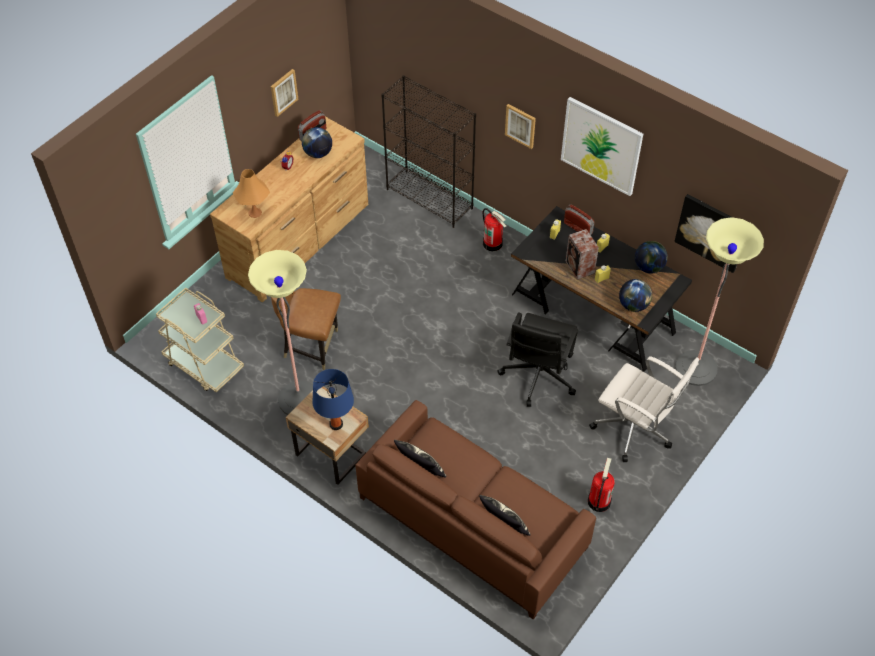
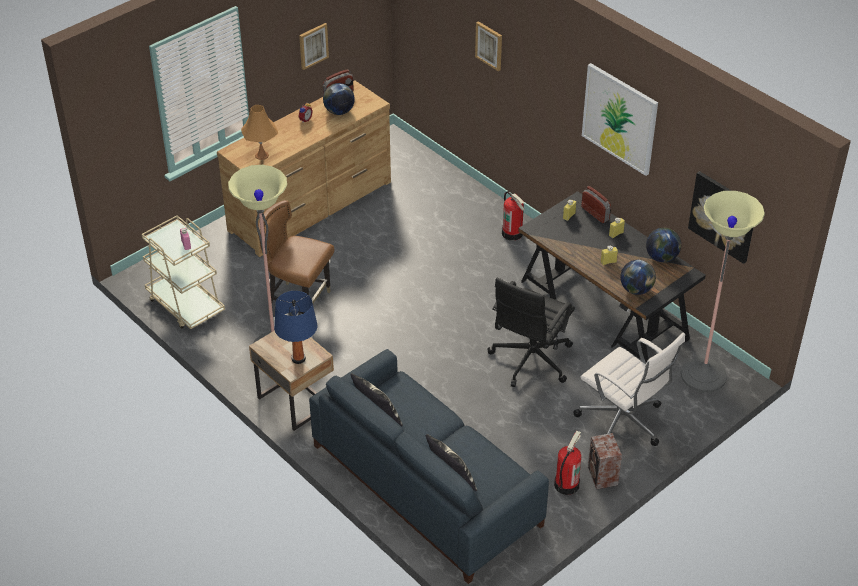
camera: 10 degrees right, 10 degrees down
brown sofa [355,400,596,620] -> blue sofa [309,349,549,584]
black bookcase [381,75,476,228] -> none
picture [505,104,536,149] -> picture moved to [475,21,502,71]
speaker [566,229,599,280] -> speaker moved to [588,433,622,489]

